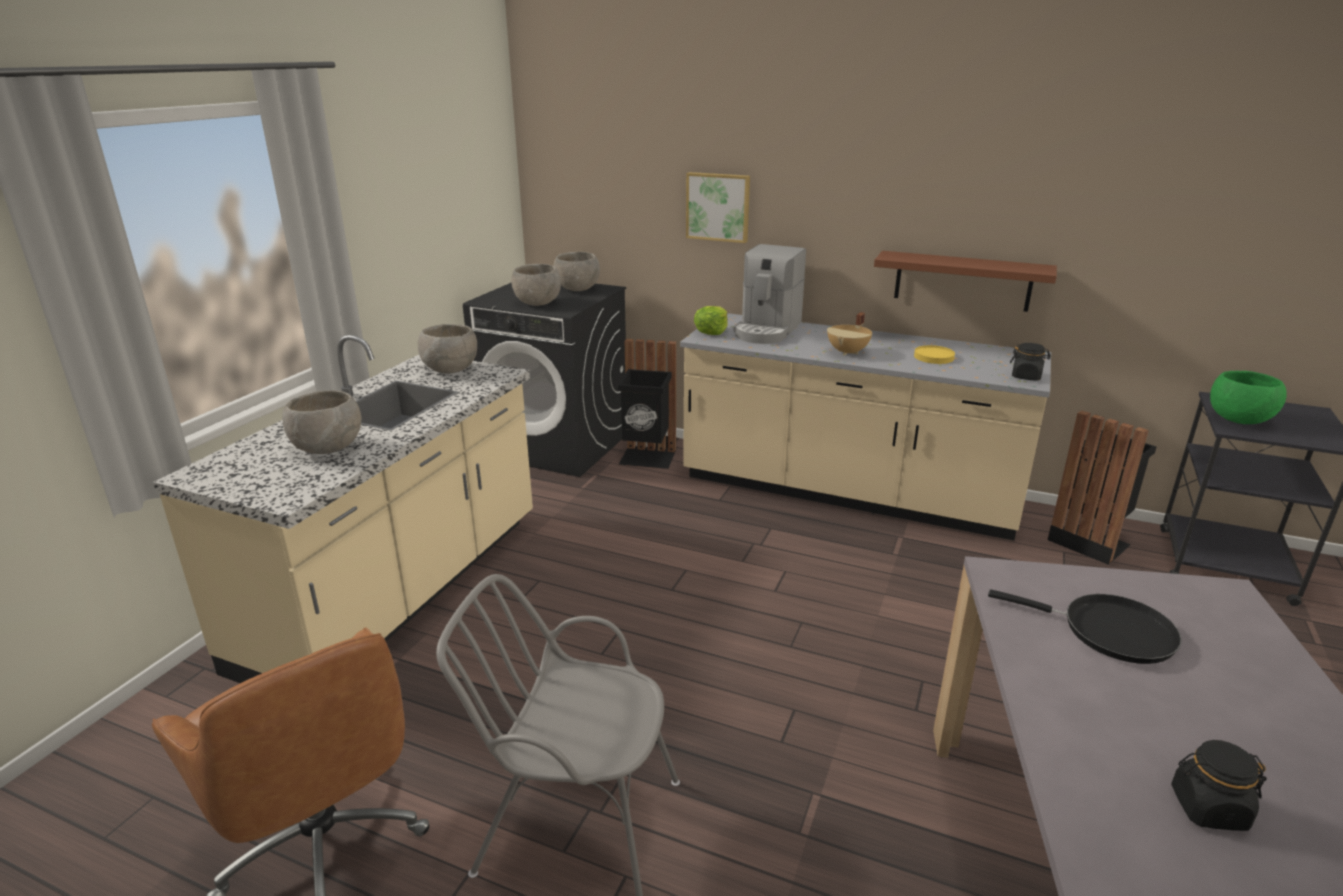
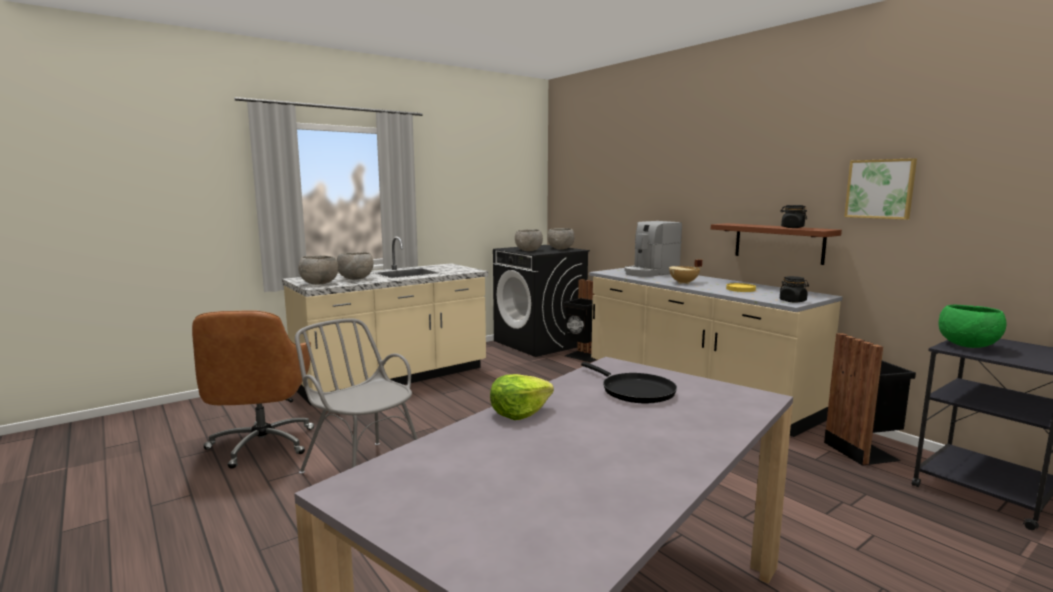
camera: 30 degrees right, 15 degrees down
grey bowl [418,324,477,373] -> grey bowl moved to [298,256,338,285]
picture [686,172,750,243] -> picture moved to [844,158,917,220]
lettuce [694,306,728,335] -> lettuce moved to [490,374,554,420]
black jar [1171,740,1267,831] -> black jar moved to [780,205,807,228]

